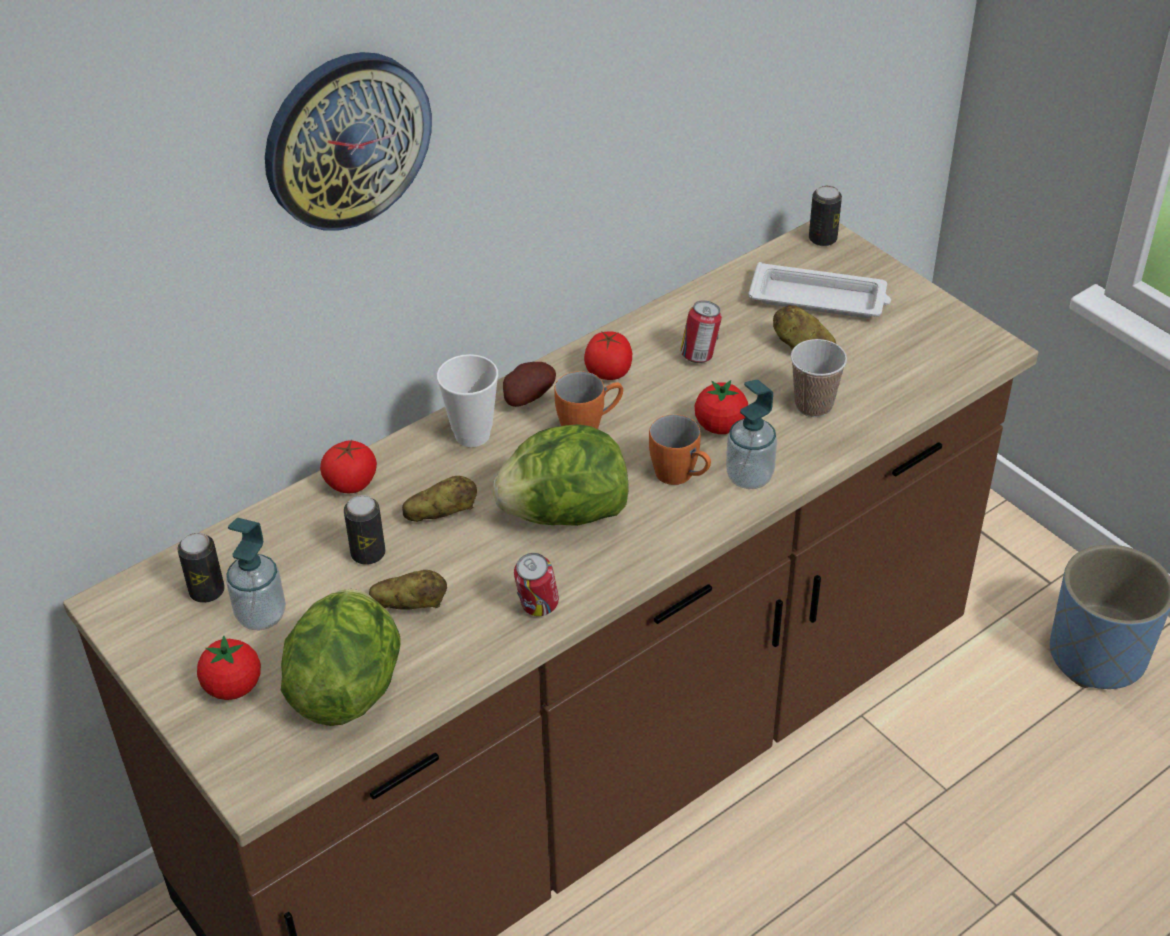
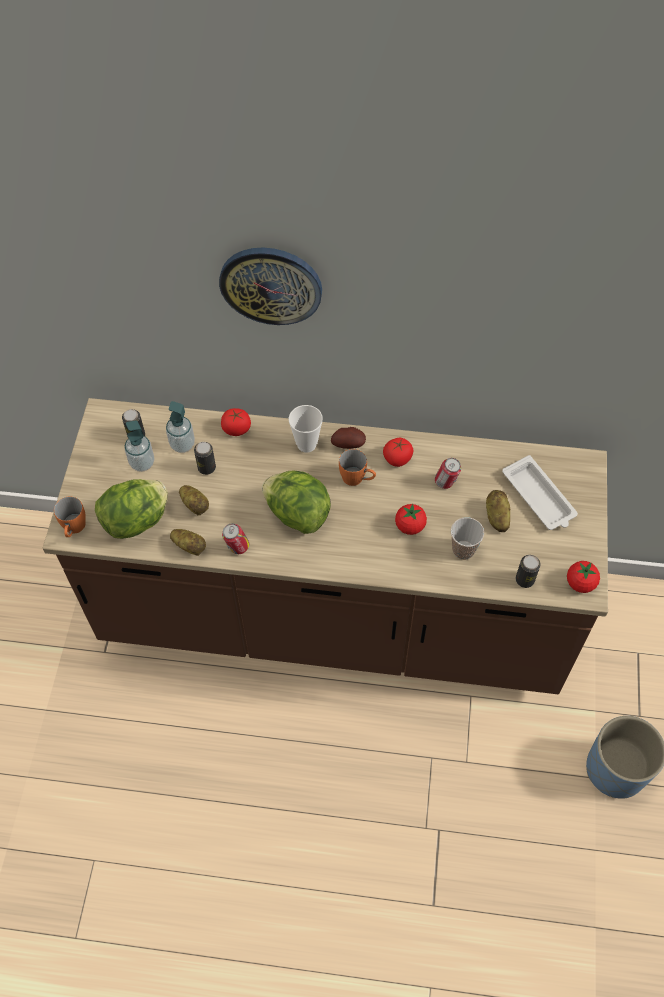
camera: 45 degrees right, 15 degrees up
tomato [197,635,261,700] -> tomato moved to [567,561,600,593]
potato [402,476,477,522] -> potato moved to [170,529,206,556]
orange mug [649,414,711,485] -> orange mug moved to [54,497,86,537]
soap dispenser [726,380,777,489] -> soap dispenser moved to [166,401,195,453]
can [809,185,842,246] -> can moved to [516,555,541,588]

